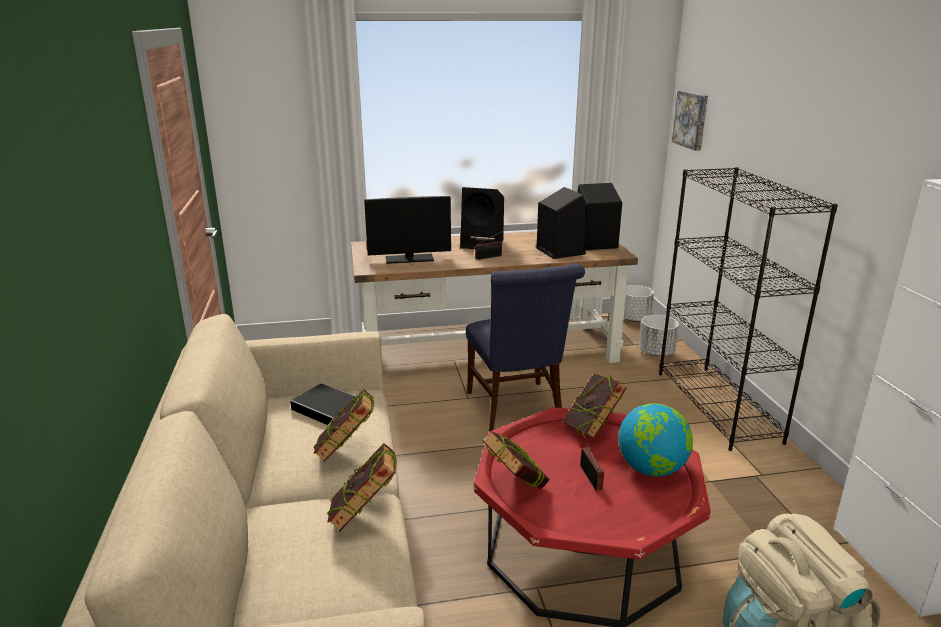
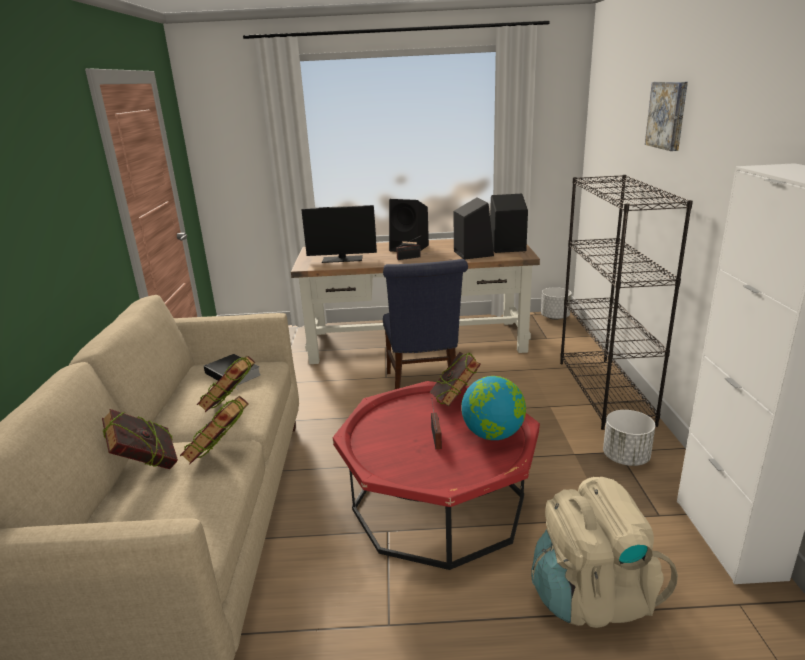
camera: 10 degrees right, 0 degrees up
book [482,431,550,489] -> book moved to [102,409,178,469]
white planter [639,315,679,356] -> white planter moved to [603,410,655,466]
picture [672,91,708,151] -> picture moved to [645,82,688,151]

